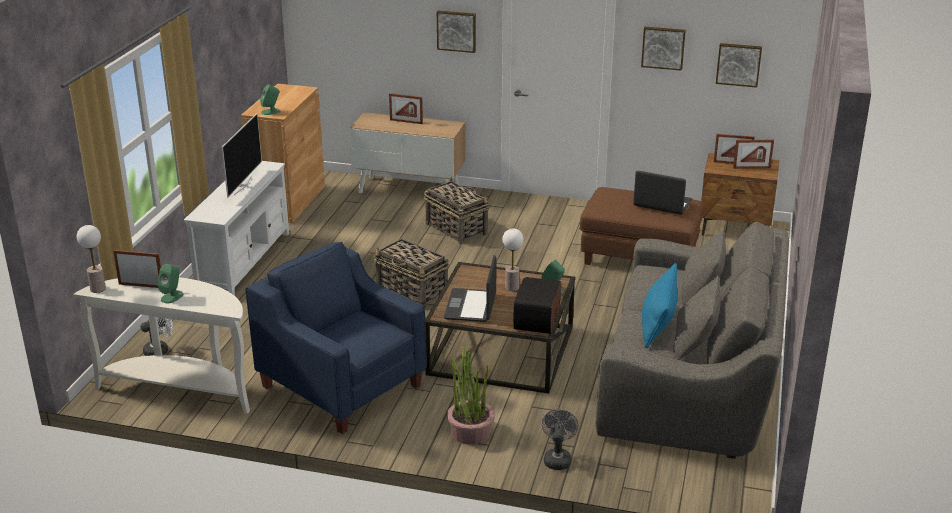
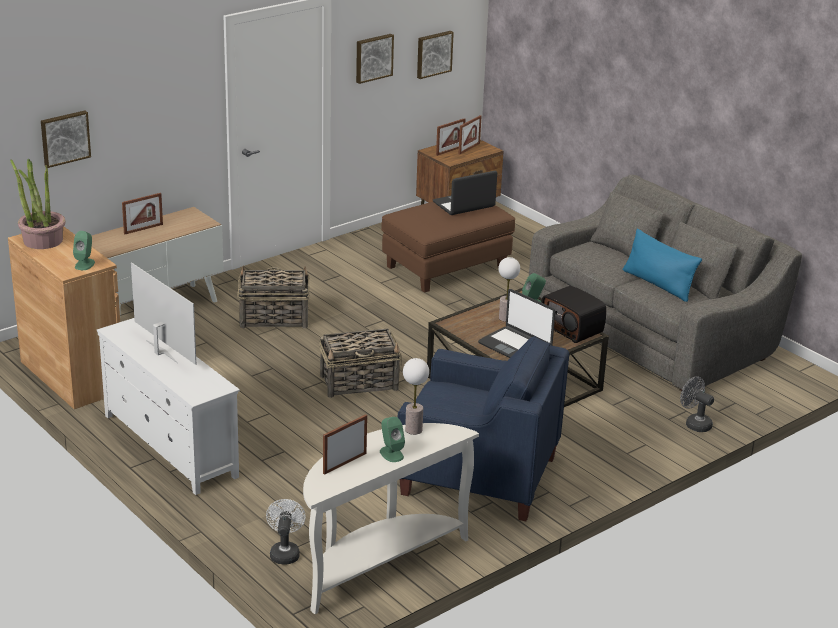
camera: 55 degrees left, 0 degrees up
table lamp [77,225,106,293] -> table lamp moved to [403,358,429,435]
blue armchair [245,242,427,434] -> blue armchair turned 150 degrees counterclockwise [398,336,569,521]
picture [437,11,476,53] -> picture moved to [41,111,91,168]
potted plant [447,345,495,445] -> potted plant moved to [10,158,66,249]

